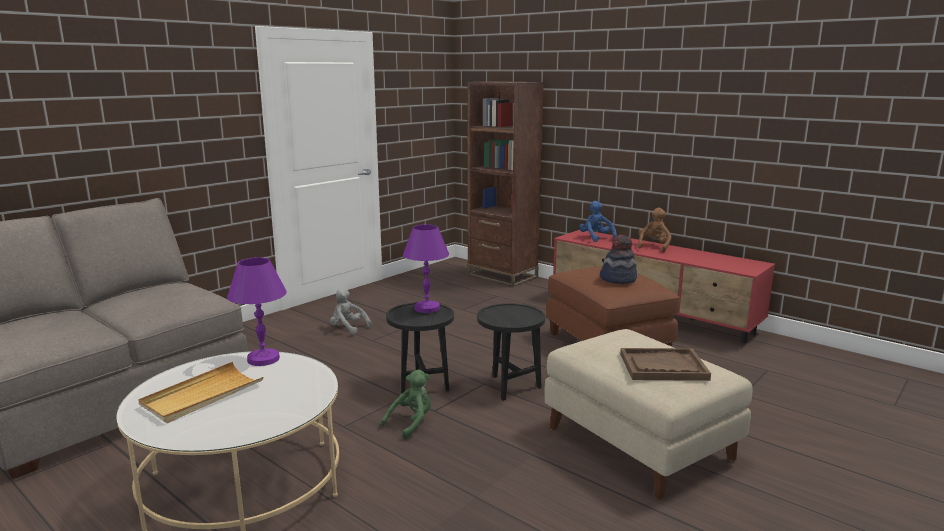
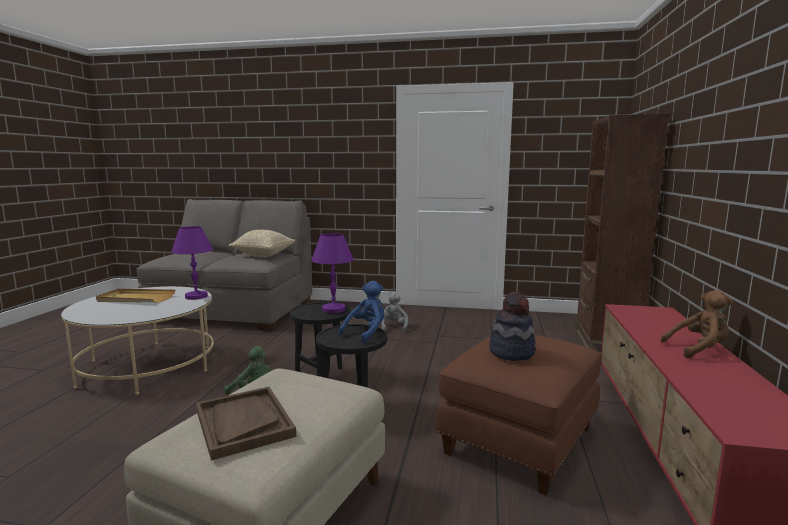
camera: 60 degrees right, 5 degrees down
blue plush toy [579,201,617,242] -> blue plush toy moved to [339,281,385,343]
none -> beige pillow [229,230,296,258]

